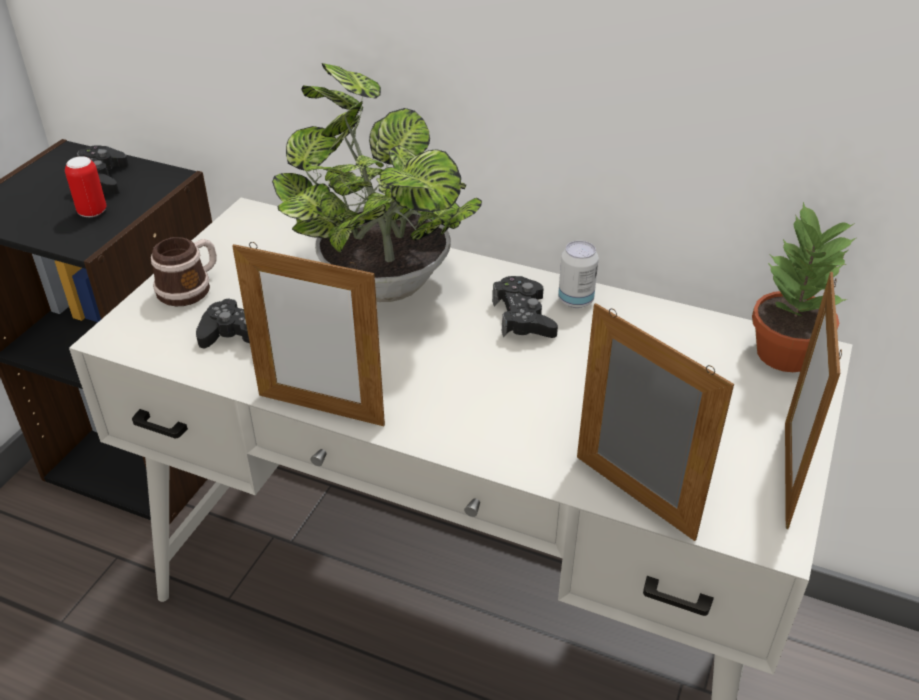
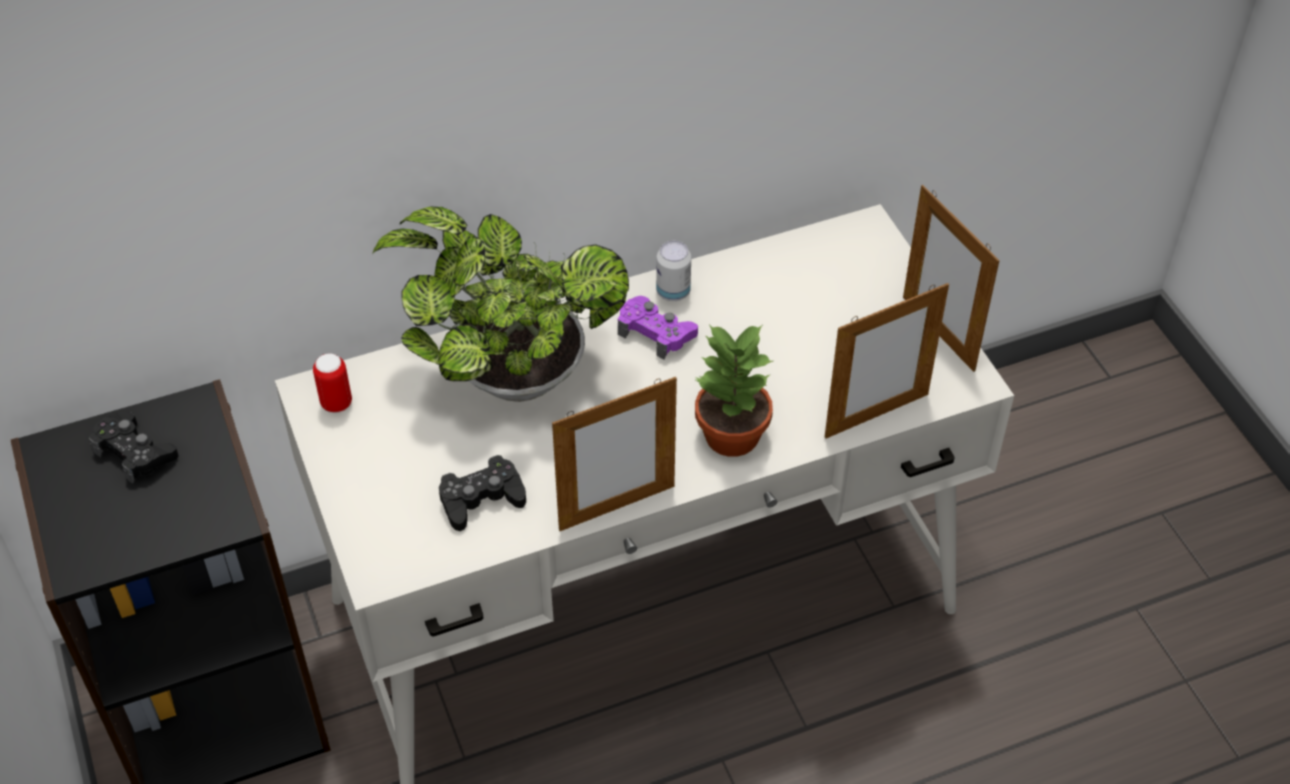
camera: 45 degrees left, 10 degrees up
can [65,156,106,217] -> can moved to [313,353,352,413]
mug [151,237,217,306] -> none
black game controller [492,276,558,338] -> purple game controller [618,296,698,360]
picture frame [577,303,734,541] -> picture frame turned 150 degrees clockwise [824,283,949,439]
potted plant [752,202,856,372] -> potted plant moved to [695,325,773,457]

